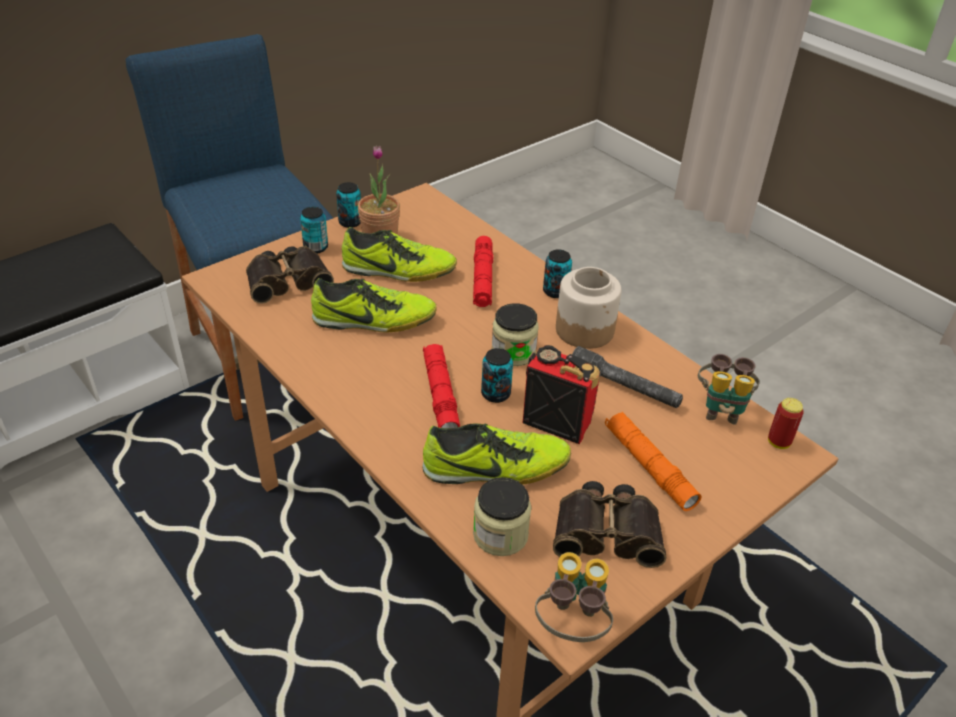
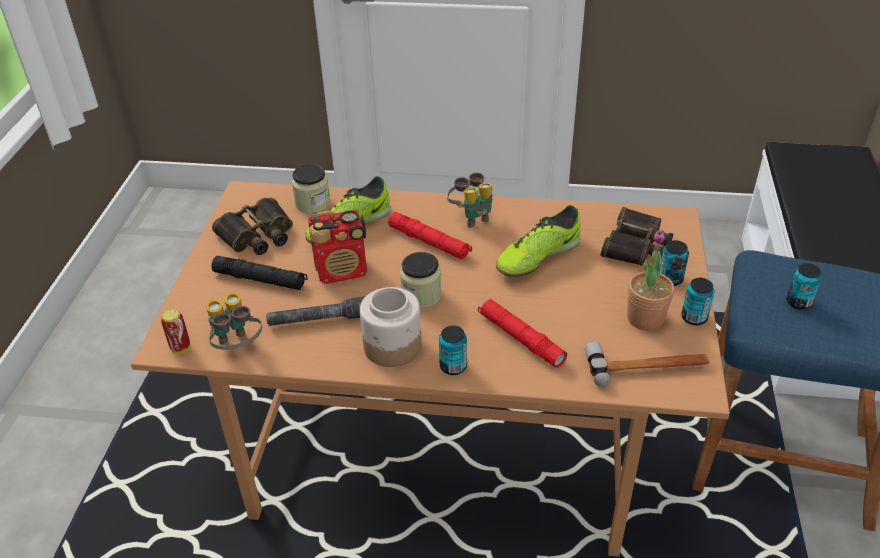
camera: 140 degrees right, 0 degrees up
shoe [342,227,457,282] -> none
can [481,348,513,403] -> can moved to [786,263,822,310]
binoculars [535,552,613,642] -> binoculars moved to [447,172,493,228]
orange flashlight [605,412,702,511] -> black flashlight [212,256,308,290]
none -> hammer [585,342,709,387]

